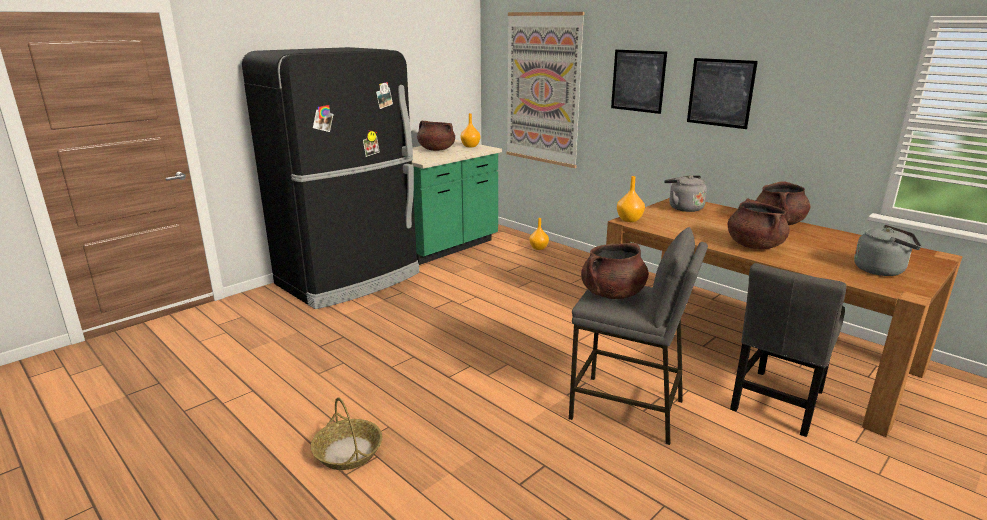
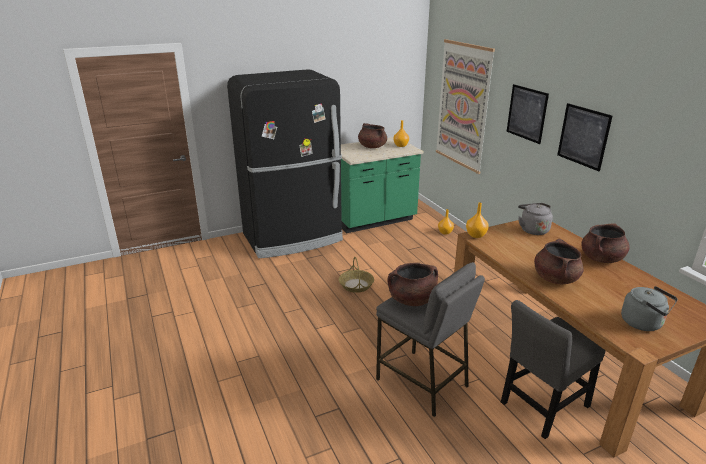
camera: 20 degrees right, 5 degrees up
basket [311,397,382,470] -> basket moved to [339,257,374,293]

